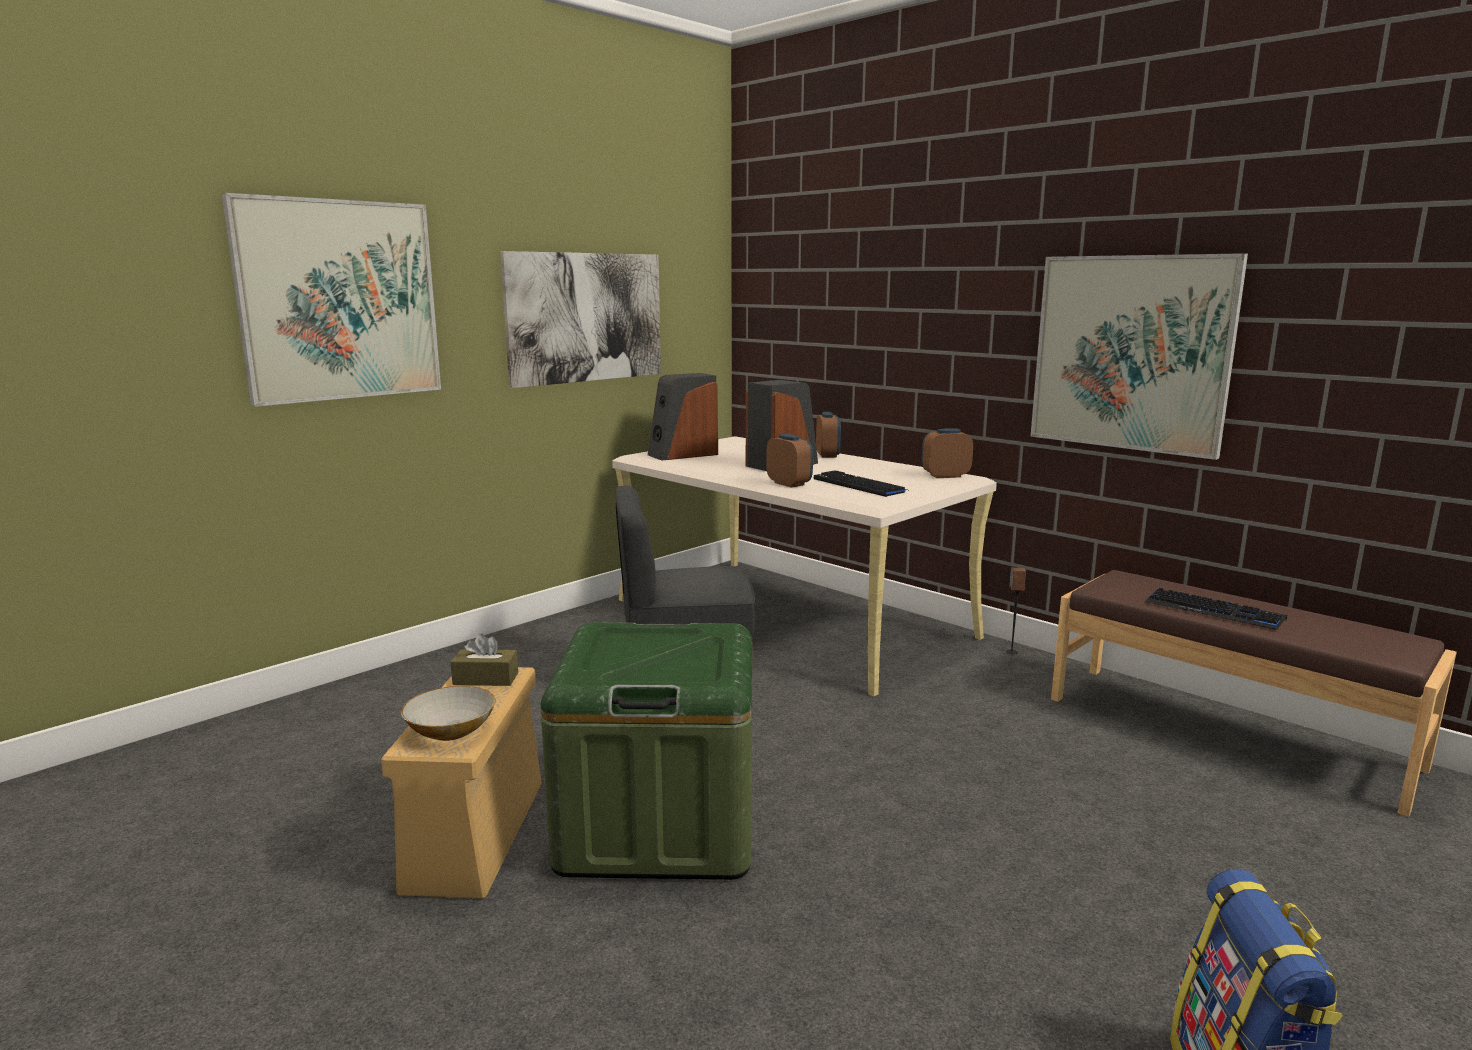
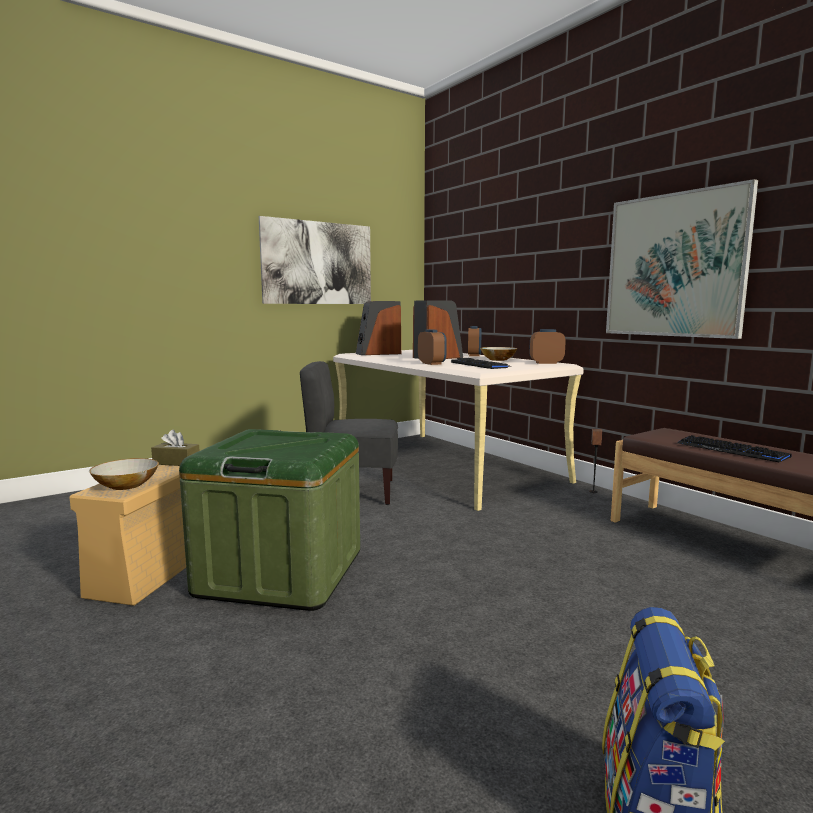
camera: 10 degrees right, 5 degrees down
picture [221,193,441,407] -> none
none -> bowl [480,347,517,361]

